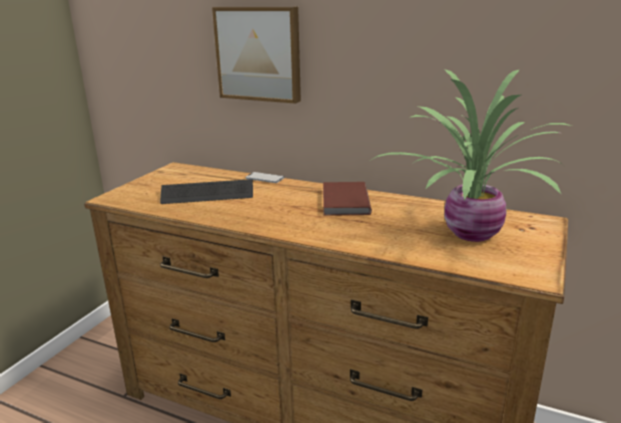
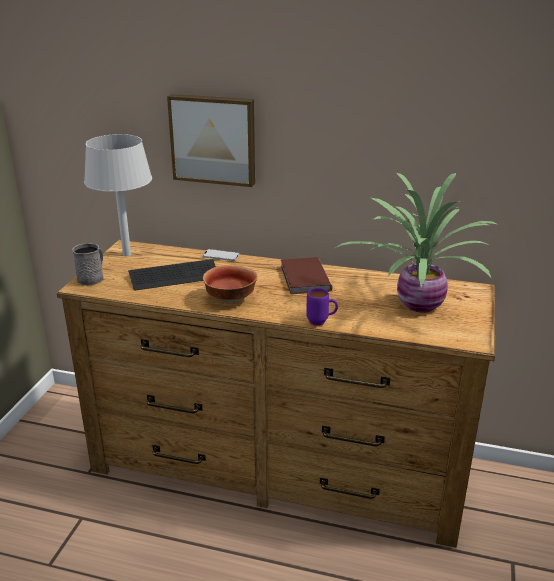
camera: 10 degrees left, 5 degrees up
none -> grey mug [72,243,103,286]
none -> grey table lamp [84,134,152,256]
none -> bowl [203,265,257,304]
none -> purple mug [306,288,338,326]

